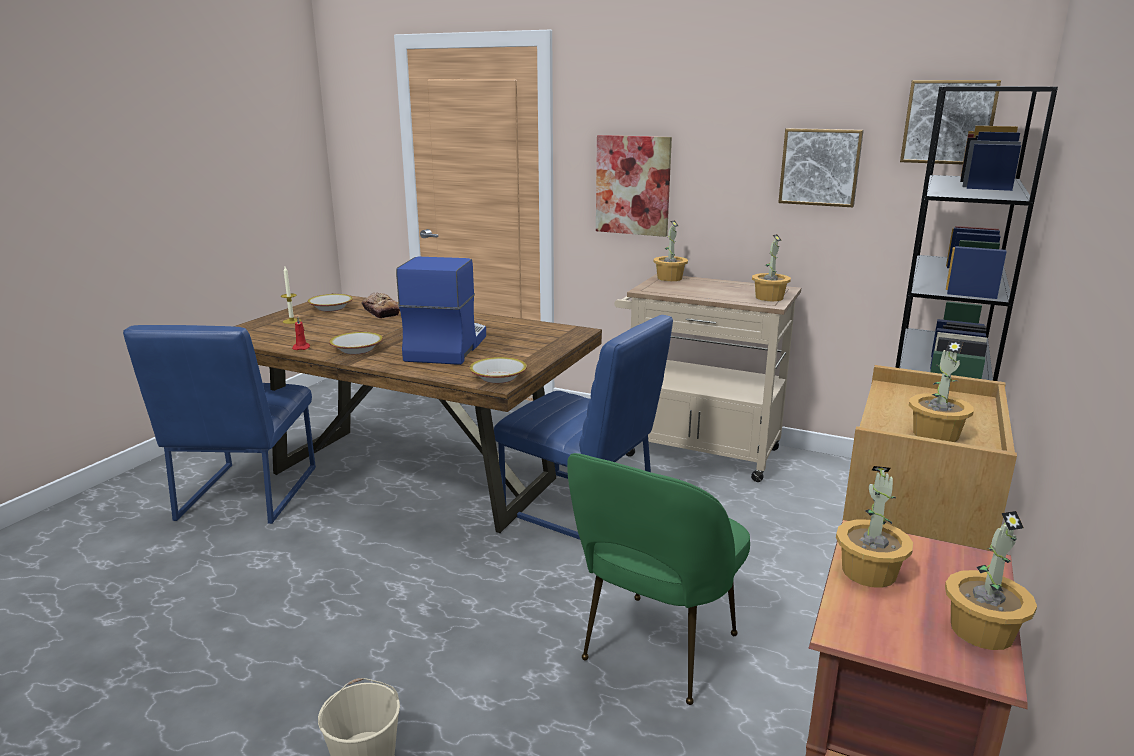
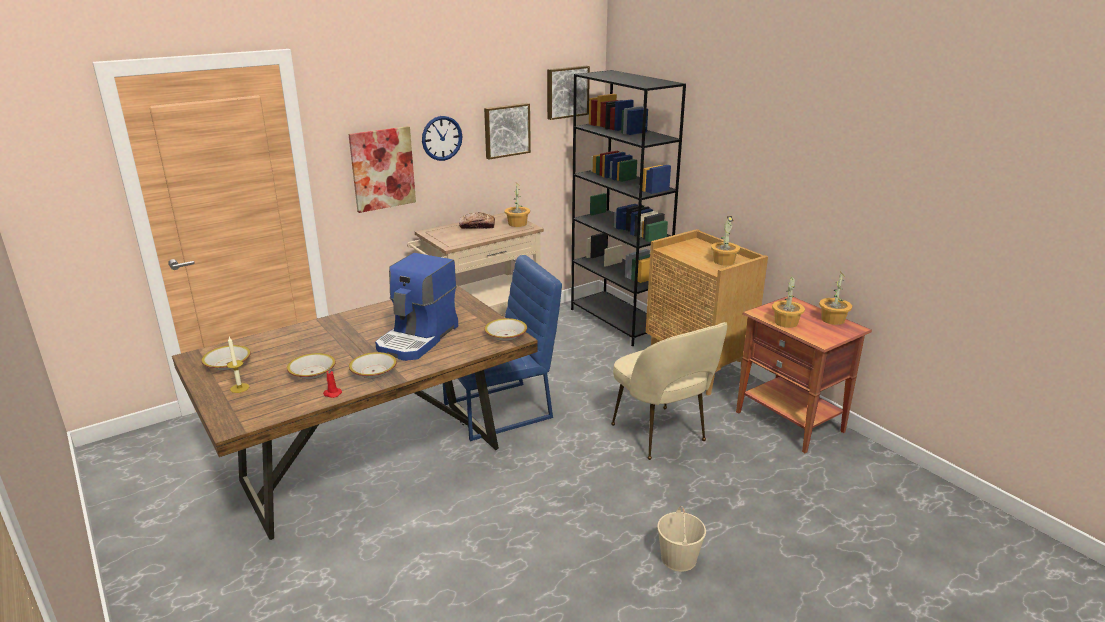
camera: 60 degrees left, 5 degrees up
blue chair [123,325,316,524] -> none
bread [361,293,400,318] -> bread moved to [459,212,495,229]
coffee machine [396,257,486,365] -> coffee machine turned 105 degrees counterclockwise [375,253,458,361]
green chair [567,453,750,705] -> beige chair [611,322,728,460]
potted plant [653,220,688,281] -> none
none -> bowl [287,353,336,379]
none -> wall clock [422,116,462,161]

